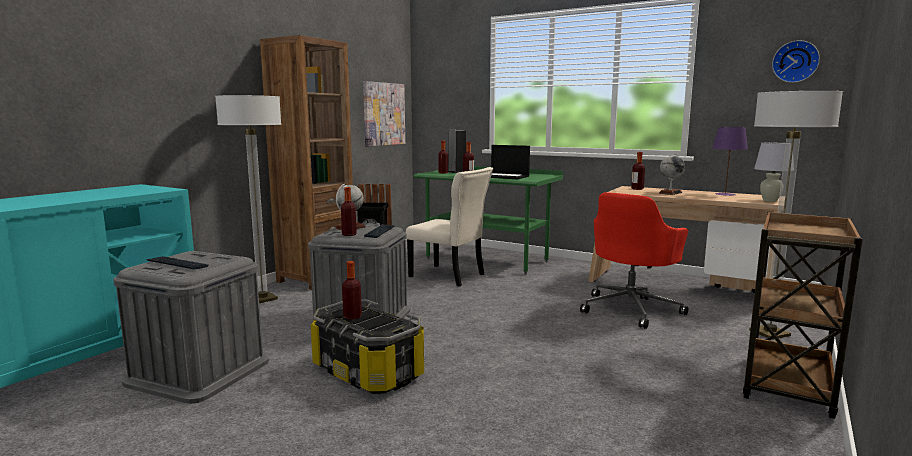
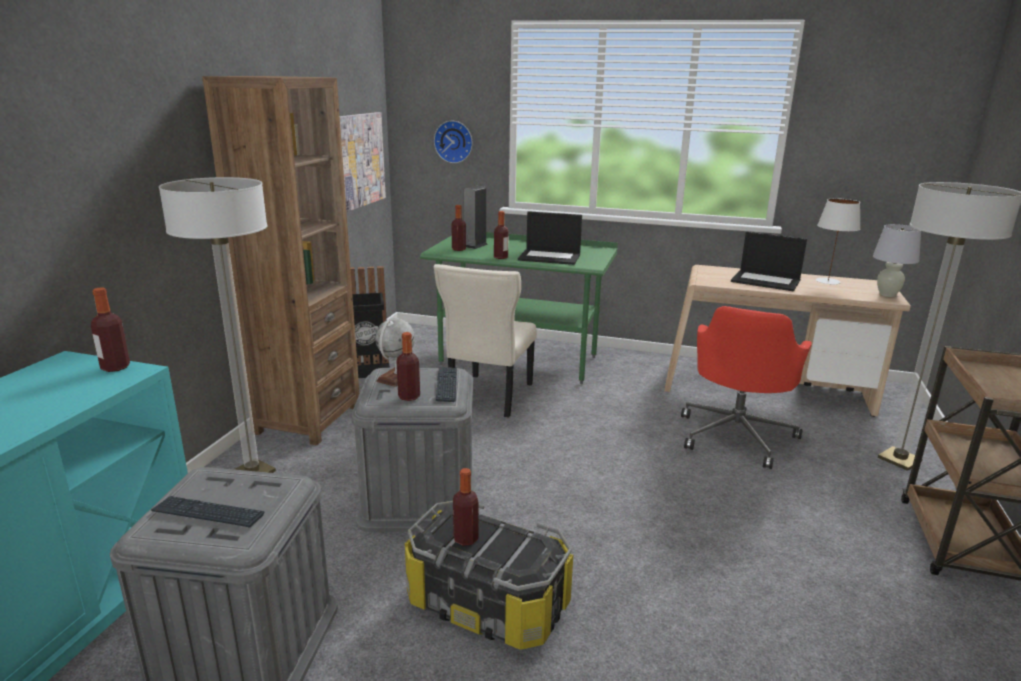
camera: 15 degrees left, 10 degrees up
beige chair [406,167,493,287] -> beige chair turned 90 degrees clockwise [434,264,537,418]
bottle [631,152,645,190] -> bottle moved to [91,287,130,372]
globe [659,154,685,195] -> laptop [731,232,807,291]
purple table lamp [712,127,748,196] -> white table lamp [816,198,860,284]
wall clock [772,40,820,83] -> wall clock moved to [434,121,473,163]

